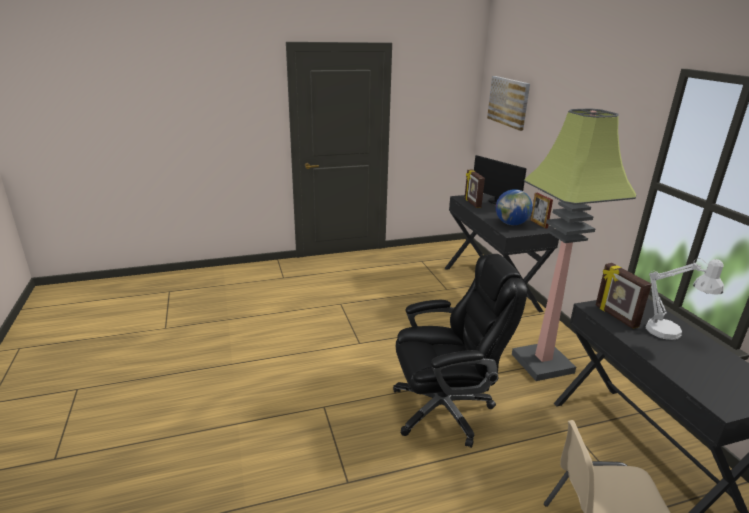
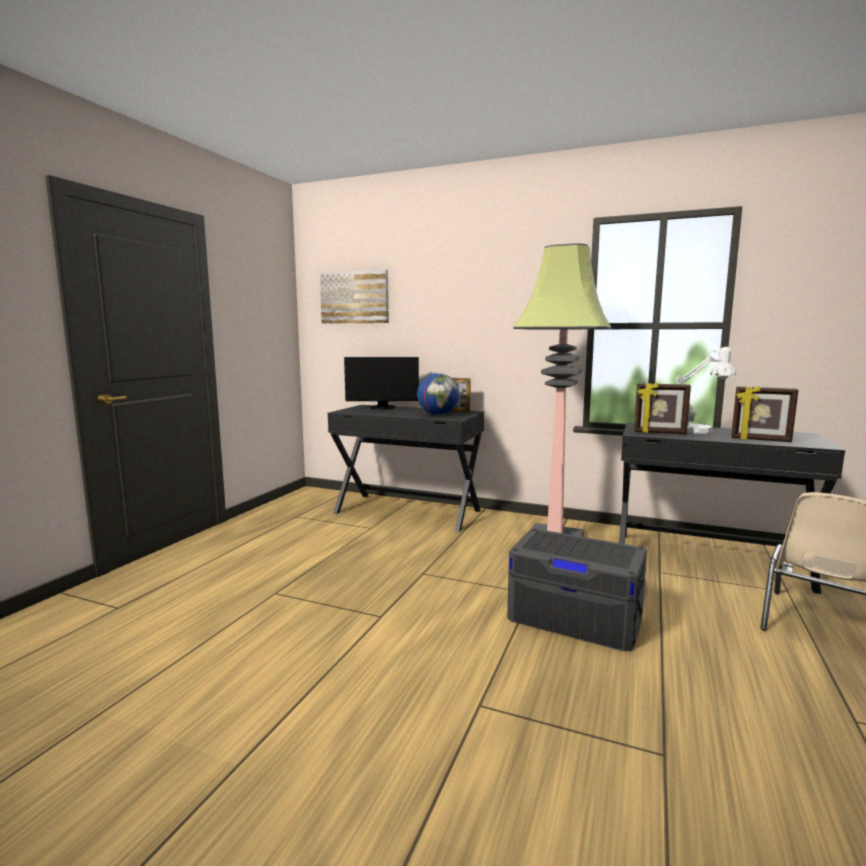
camera: 50 degrees left, 15 degrees down
black office chair [393,254,527,448] -> grey storage box [507,529,647,651]
picture frame [464,170,485,208] -> picture frame moved to [731,386,798,442]

